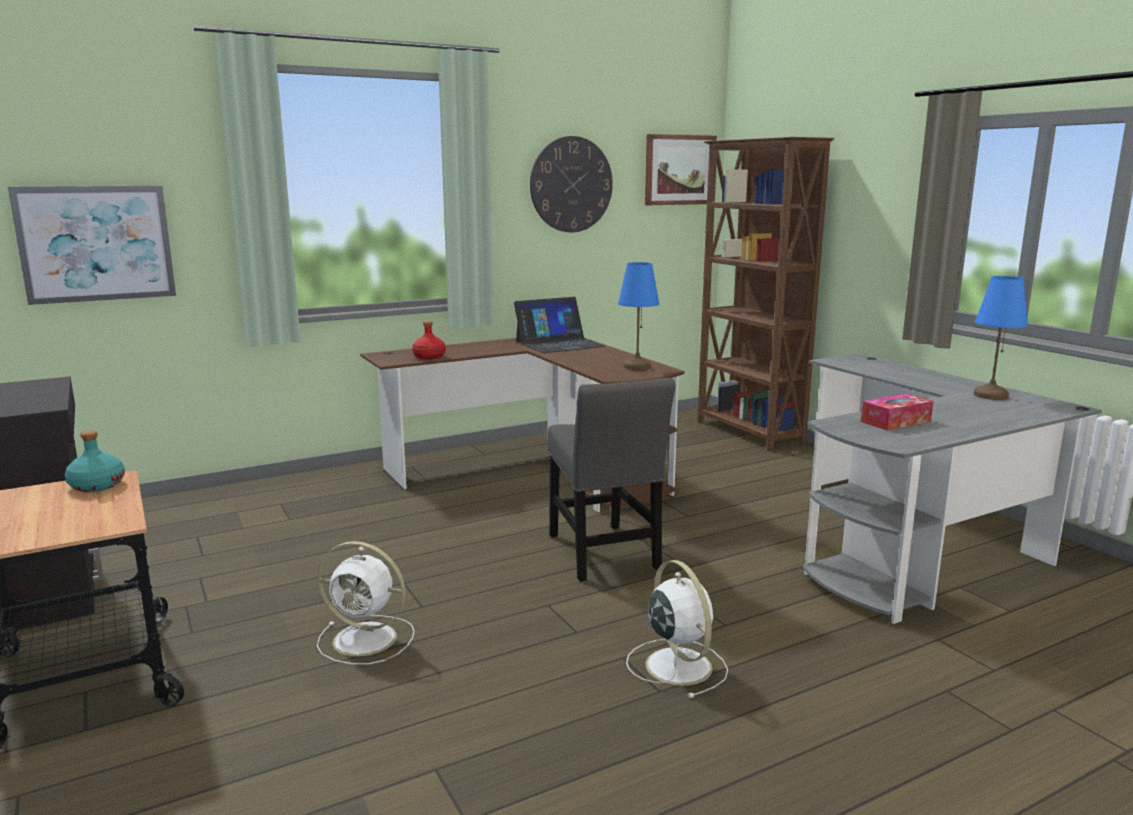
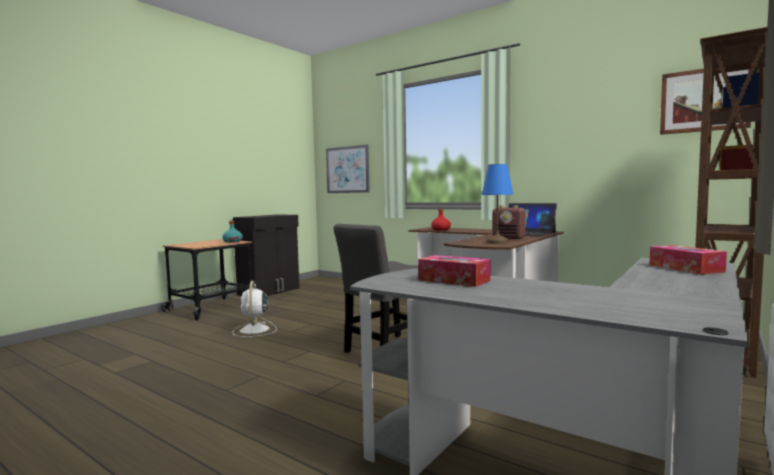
camera: 65 degrees right, 10 degrees down
wall clock [530,136,613,232] -> none
white fan [626,560,728,698] -> none
blue table lamp [974,276,1028,400] -> none
none -> radio [492,206,525,239]
none -> tissue box [650,245,727,275]

